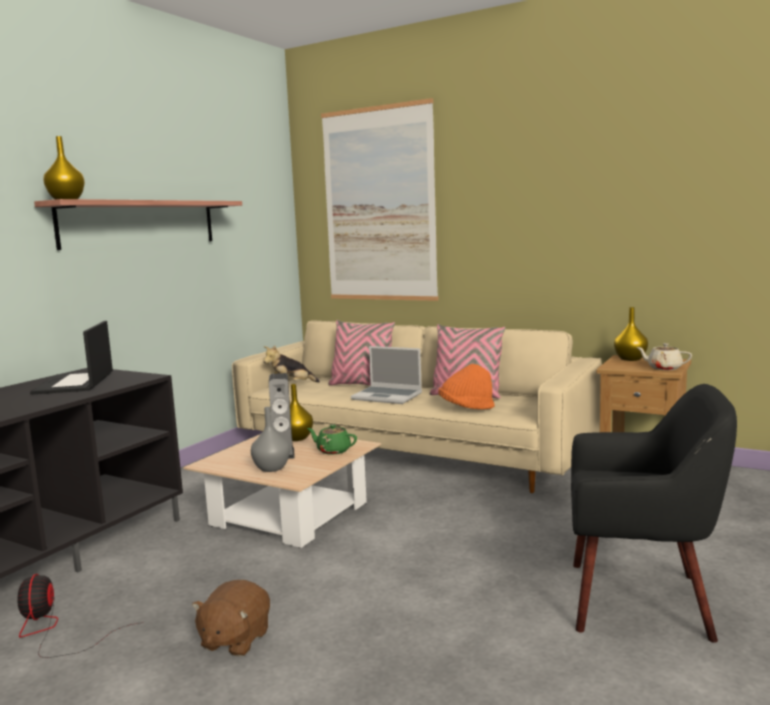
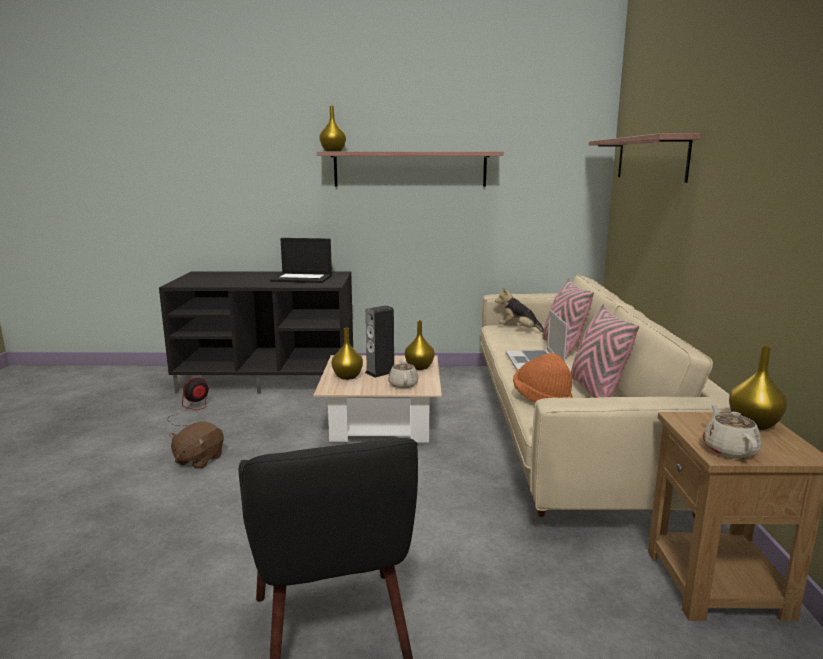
camera: 60 degrees right, 5 degrees up
laptop [30,321,113,395] -> laptop turned 135 degrees counterclockwise [270,238,332,283]
brown plush toy [192,580,270,657] -> brown plush toy turned 60 degrees counterclockwise [169,421,224,469]
grey vase [251,407,290,472] -> yellow vase [332,328,363,380]
green teapot [307,424,357,454] -> beige teapot [388,359,419,388]
picture [321,98,439,301] -> shelf [589,133,701,183]

